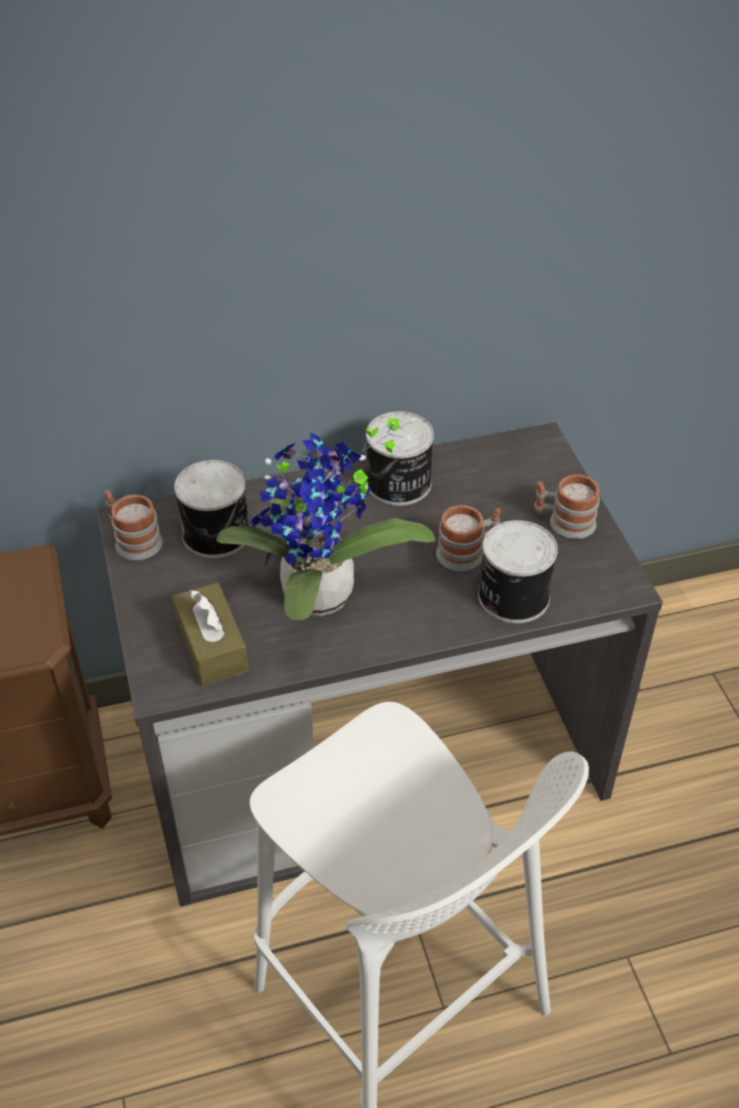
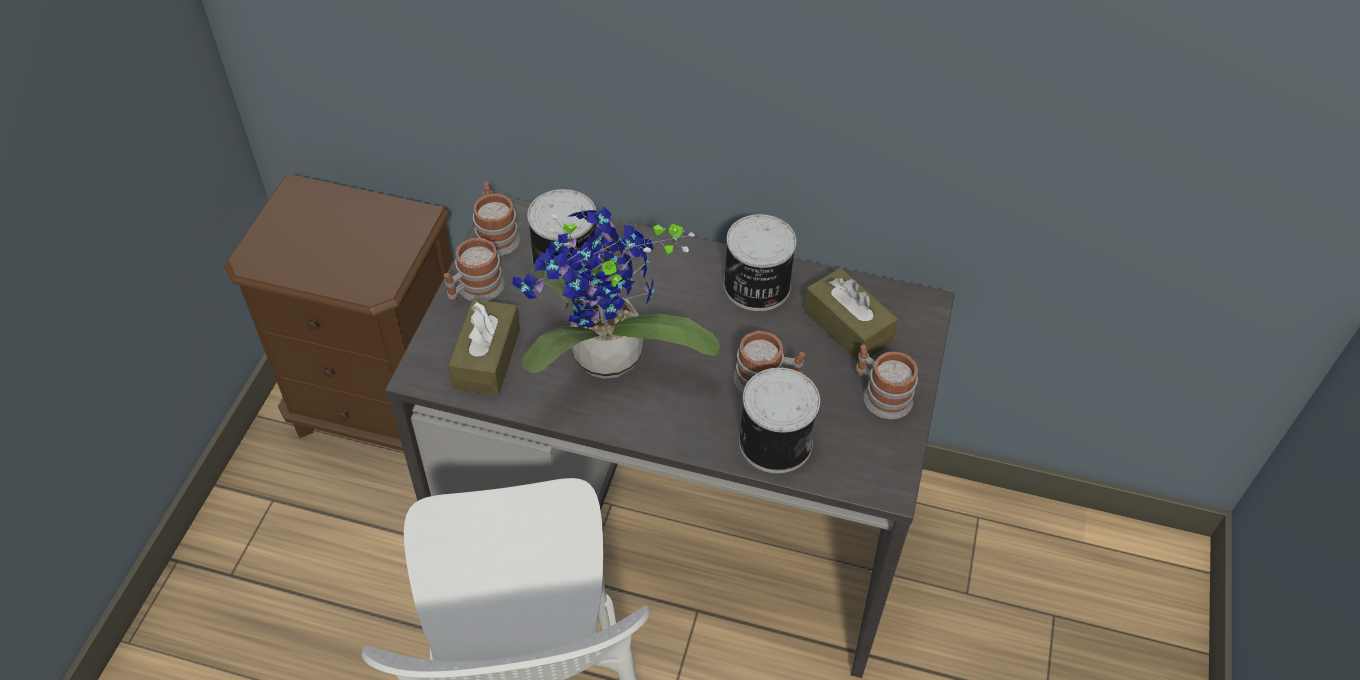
camera: 30 degrees right, 5 degrees up
none -> mug [444,238,504,302]
none -> brown tissue box [804,268,898,362]

